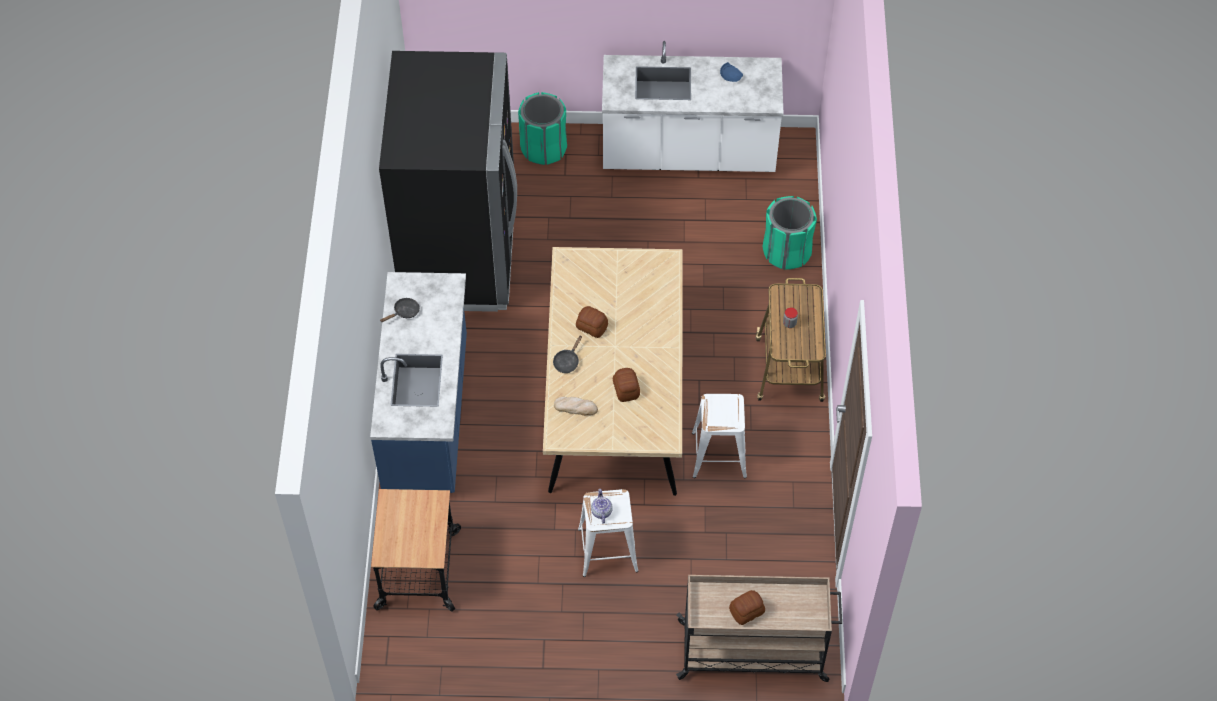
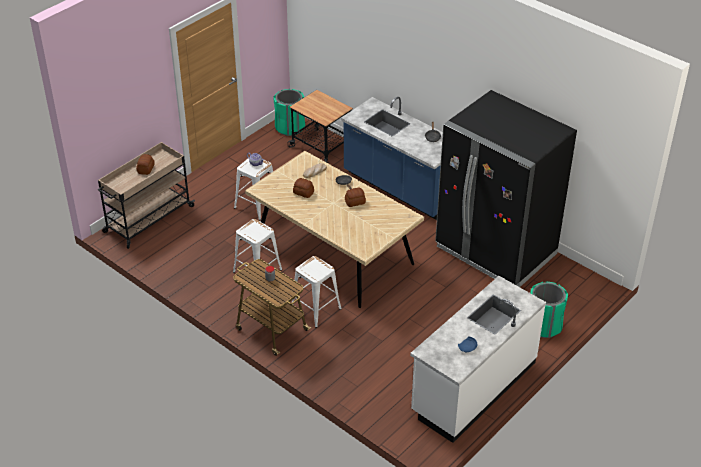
camera: 130 degrees right, 15 degrees down
green trash can [762,196,817,270] -> green trash can moved to [273,89,305,136]
none -> white stool [292,256,342,328]

